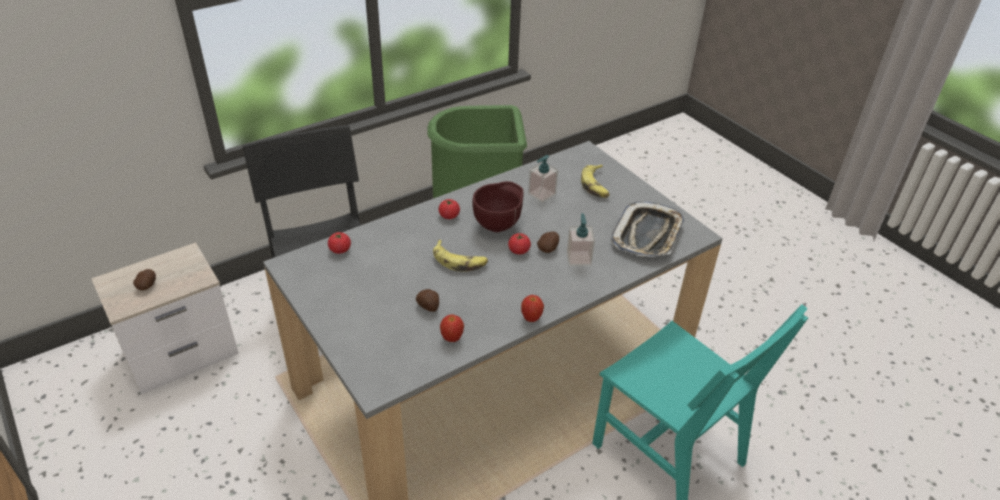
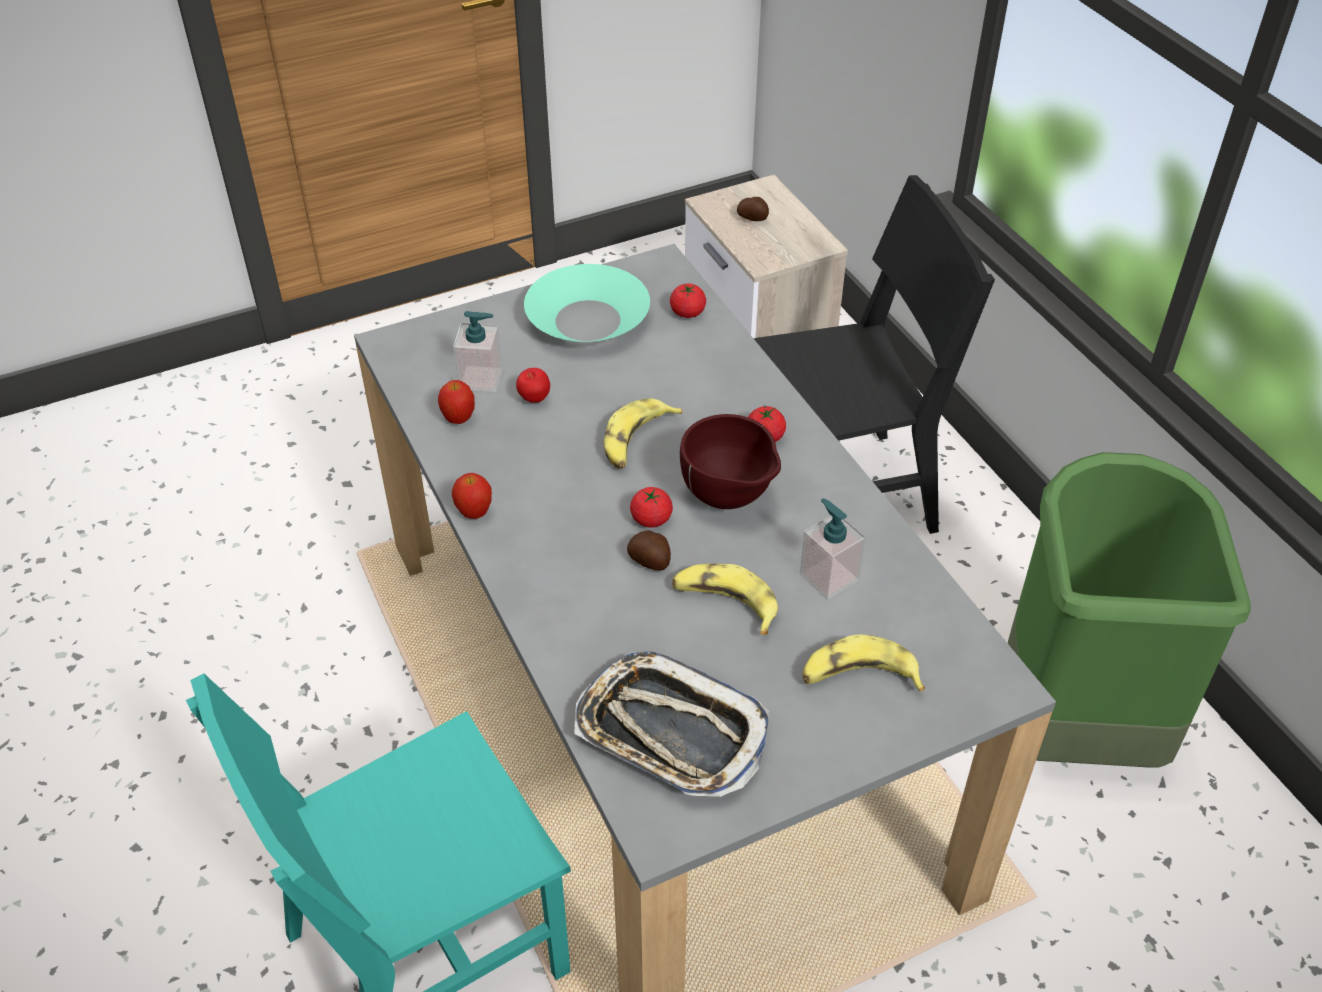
camera: 100 degrees right, 5 degrees up
potato [416,289,439,312] -> apple [516,368,550,403]
soap dispenser [567,213,595,266] -> soap dispenser moved to [453,311,503,392]
none -> turquoise bowl [524,264,650,342]
none -> banana [672,564,778,635]

